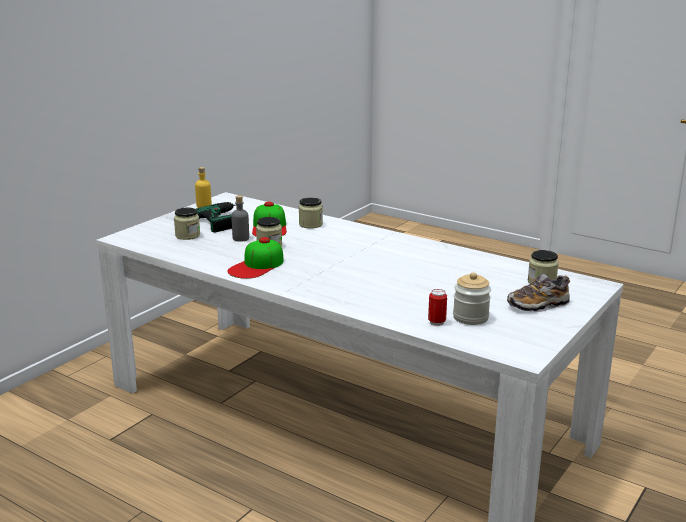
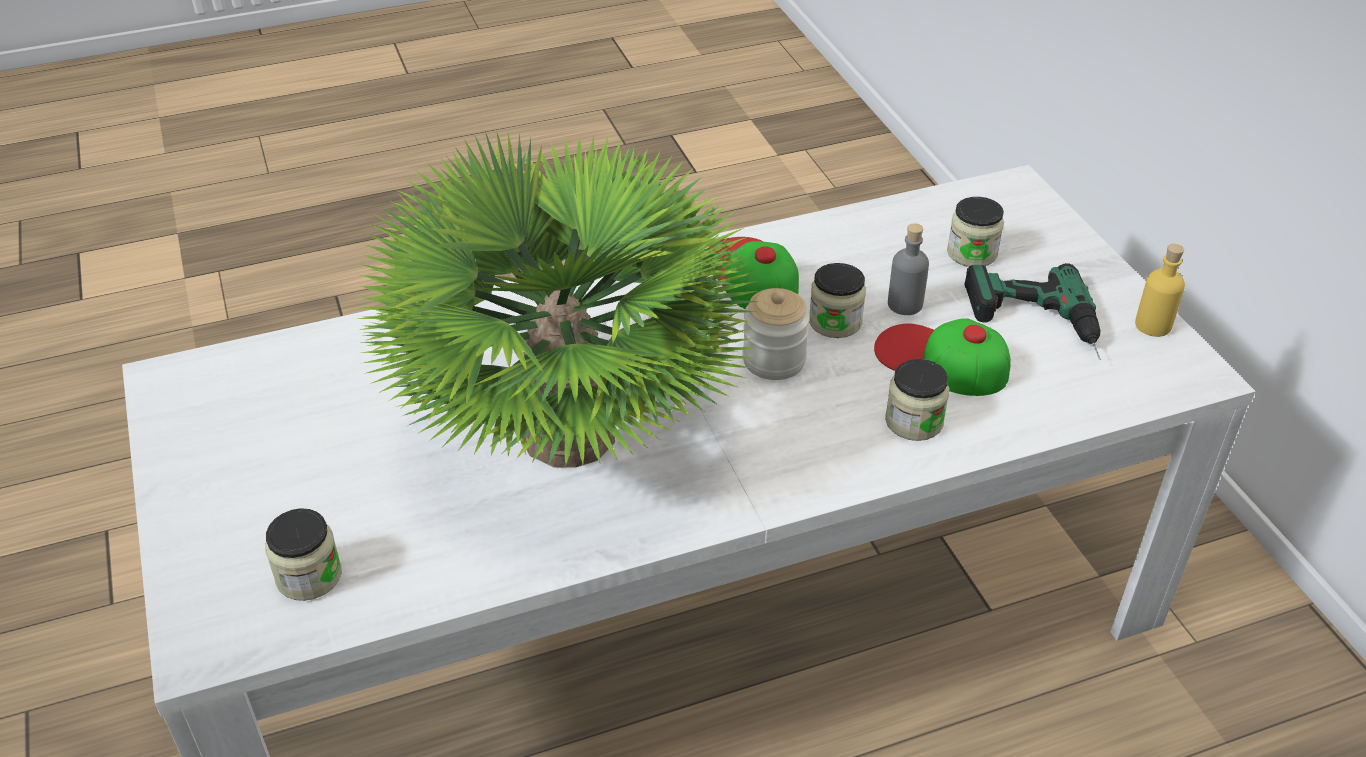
camera: 125 degrees right, 20 degrees up
can [428,289,447,326] -> none
jar [453,272,491,325] -> jar moved to [742,288,810,380]
shoe [507,274,570,312] -> none
none -> potted plant [357,130,758,468]

